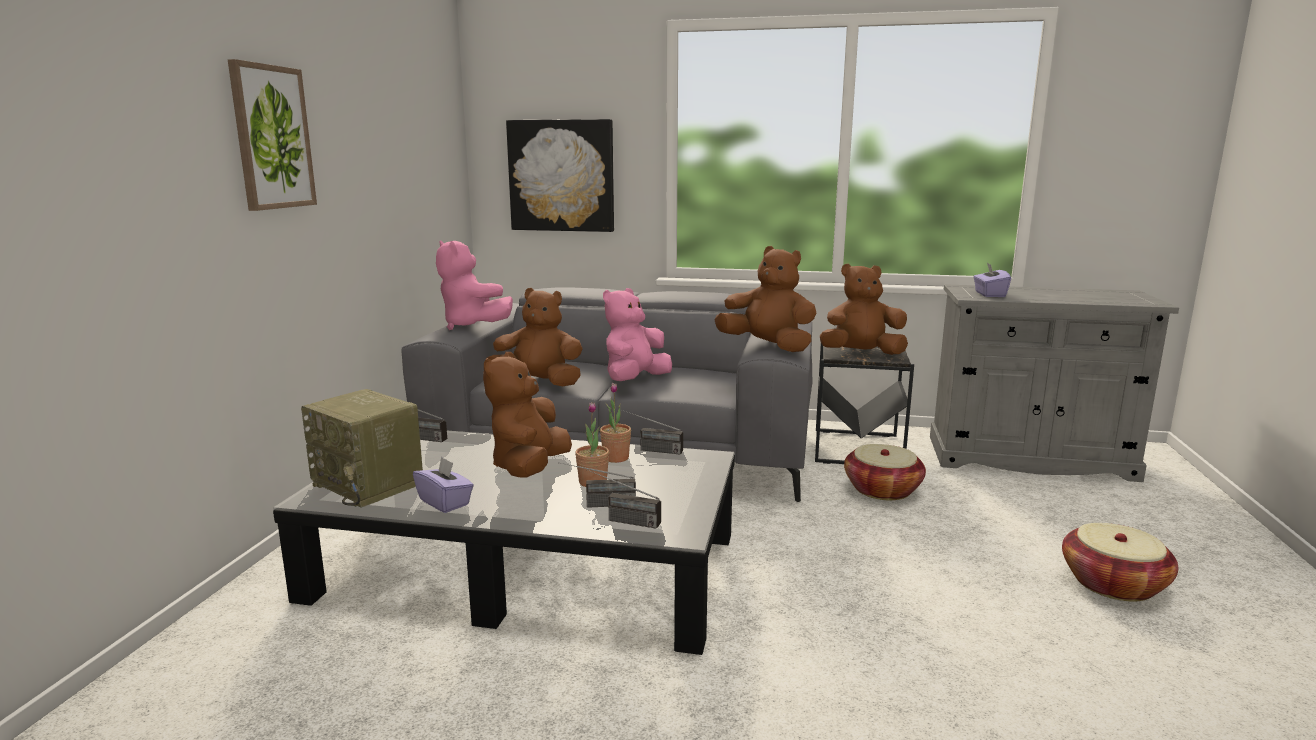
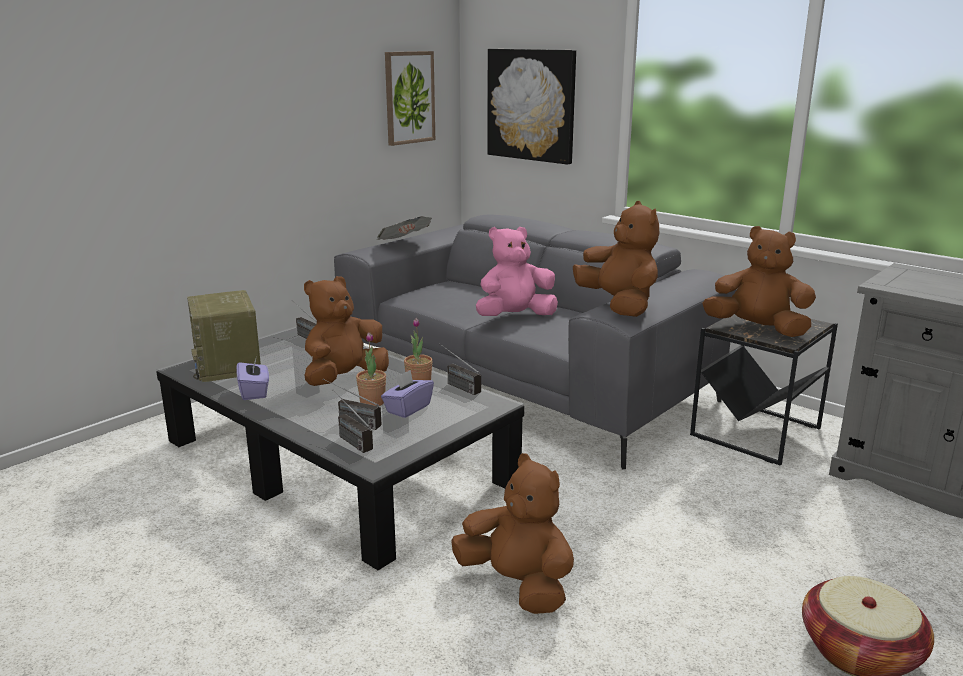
camera: 30 degrees right, 5 degrees up
picture [228,59,317,211] -> picture moved to [385,51,435,146]
pink plush toy [436,241,513,330] -> newspaper [376,216,432,240]
brown plush toy [485,288,583,386] -> brown plush toy moved to [451,453,574,614]
basket [844,444,926,500] -> none
purple tissue box [973,263,1011,297] -> purple tissue box moved to [381,370,434,418]

